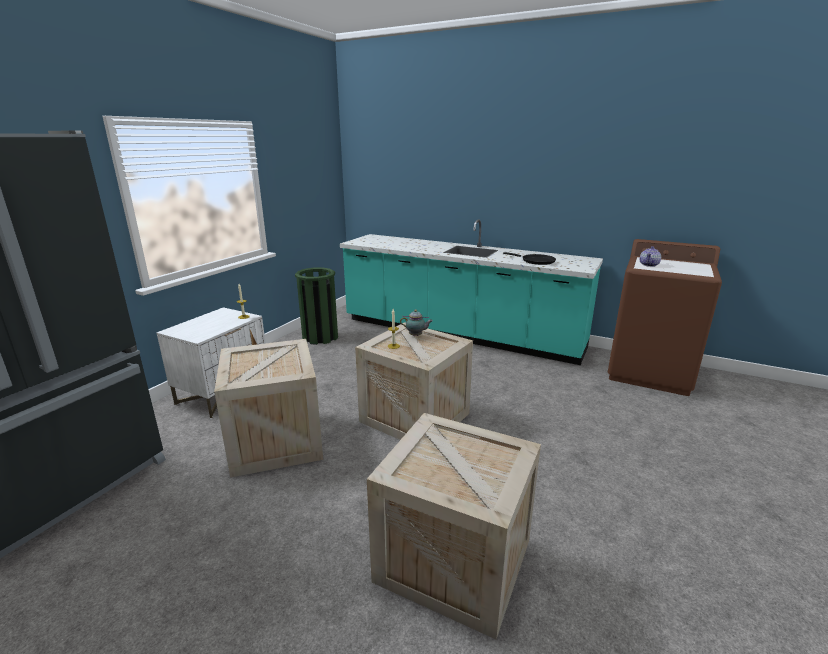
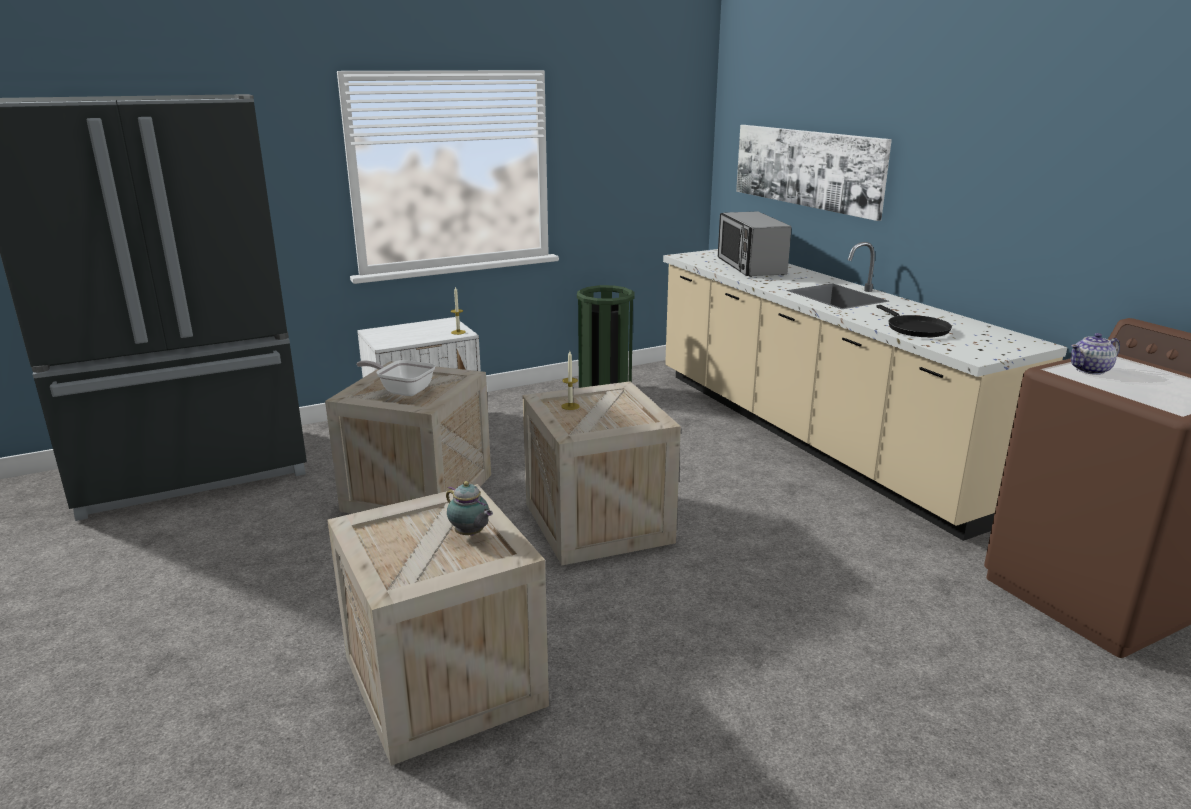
camera: 35 degrees right, 0 degrees up
turquoise counter [340,219,603,365] -> beige counter [663,242,1067,541]
teapot [400,310,433,336] -> teapot moved to [446,481,493,536]
none -> frying pan [356,360,435,396]
none -> microwave [718,212,792,277]
none -> picture [736,125,892,221]

